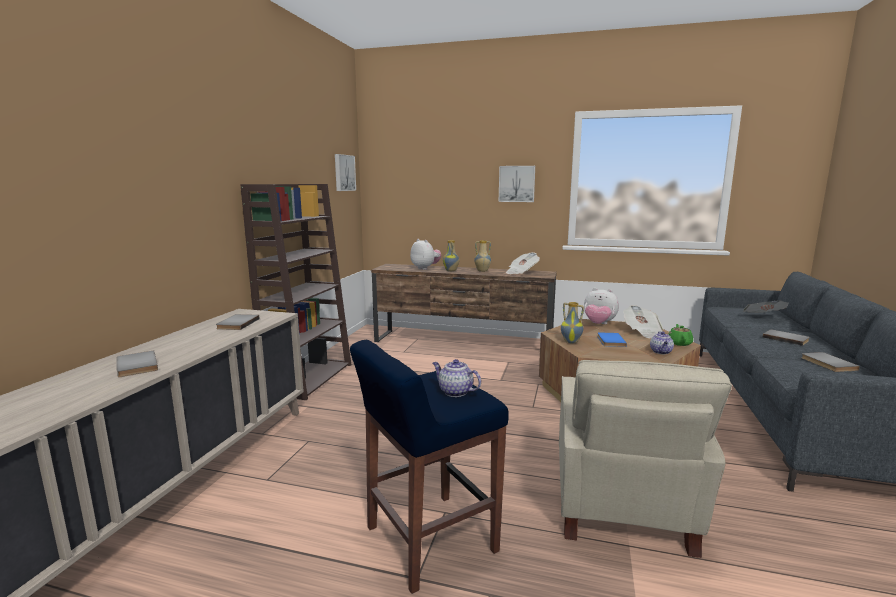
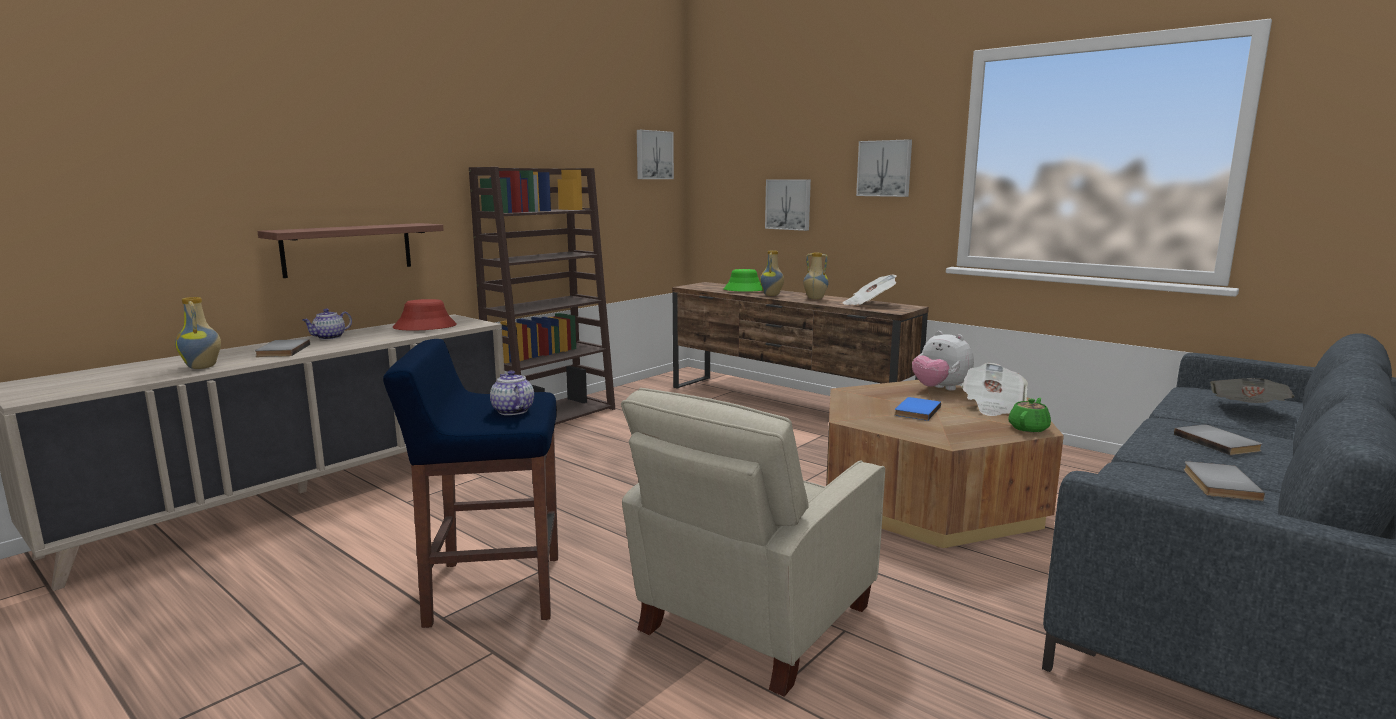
camera: 25 degrees right, 0 degrees up
grey book [216,314,259,330] -> red hat [392,299,457,331]
plush toy [410,239,441,270] -> green hat [724,269,763,292]
vase [561,302,584,344] -> vase moved to [175,297,221,369]
teapot [650,331,674,354] -> teapot moved to [302,309,352,340]
none -> shelf [257,223,444,278]
none -> picture [765,180,811,231]

